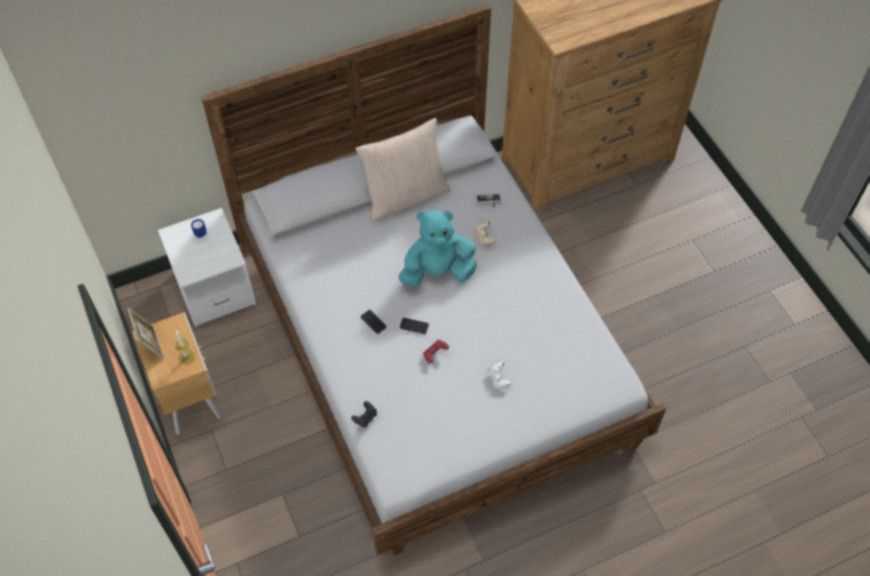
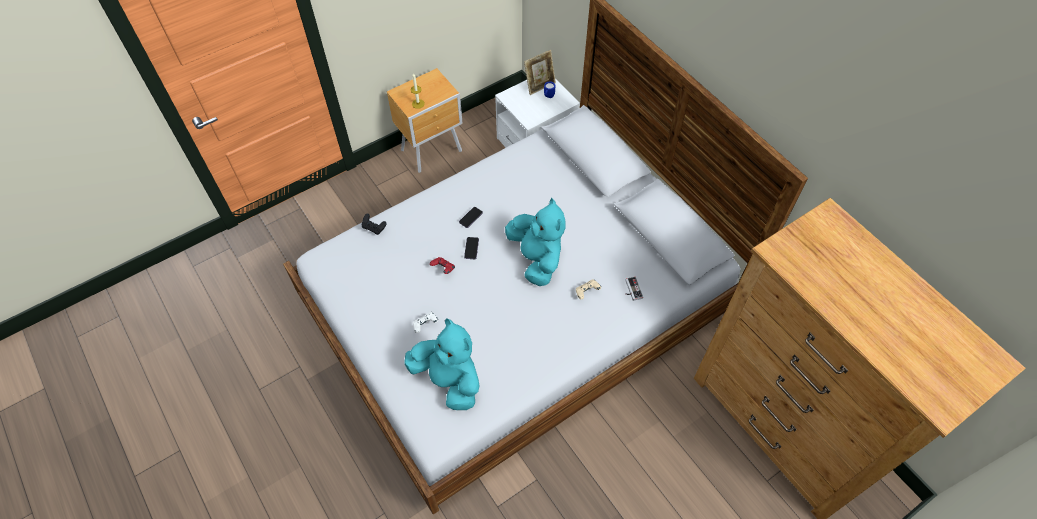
camera: 80 degrees right, 0 degrees up
picture frame [127,307,164,359] -> picture frame moved to [524,50,556,95]
beige pillow [355,118,450,222] -> none
none -> turquoise plush toy [404,318,479,410]

